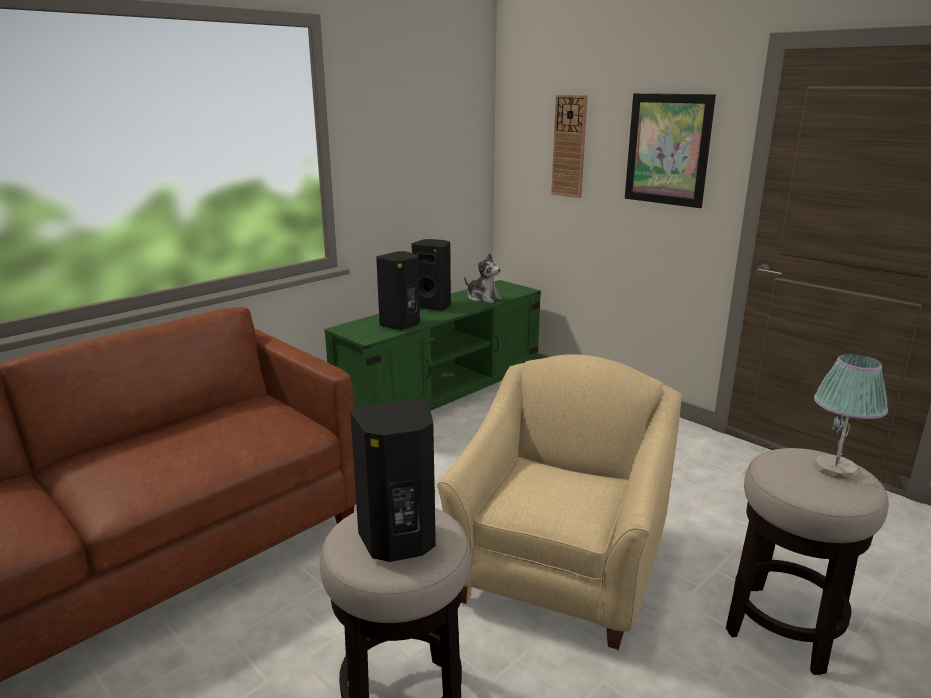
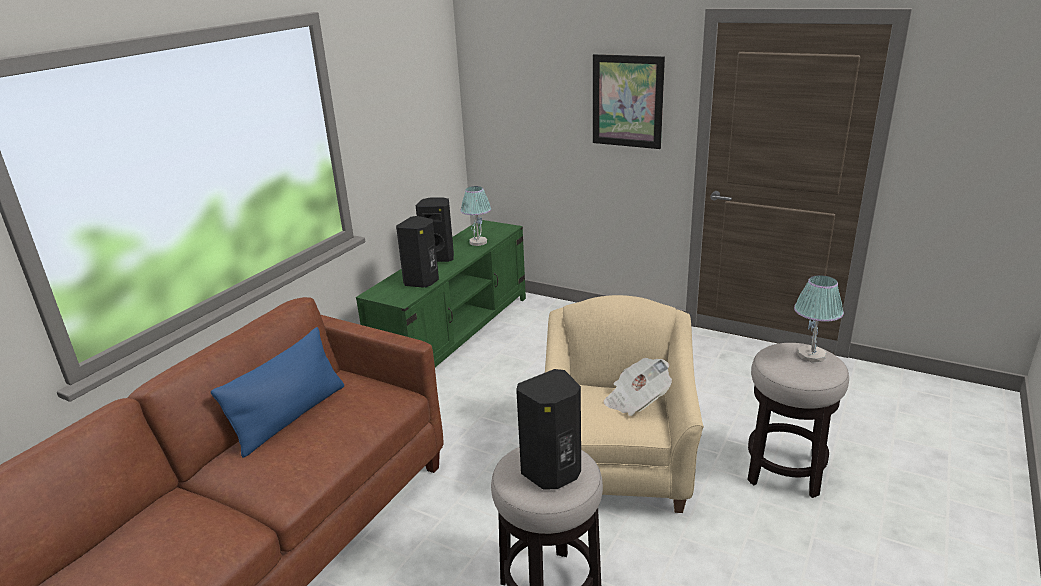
camera: 15 degrees left, 5 degrees up
plush toy [464,253,502,304] -> table lamp [460,186,491,246]
wall clock [551,95,588,198] -> none
none -> blue pillow [211,327,344,458]
none -> newspaper [603,358,672,416]

